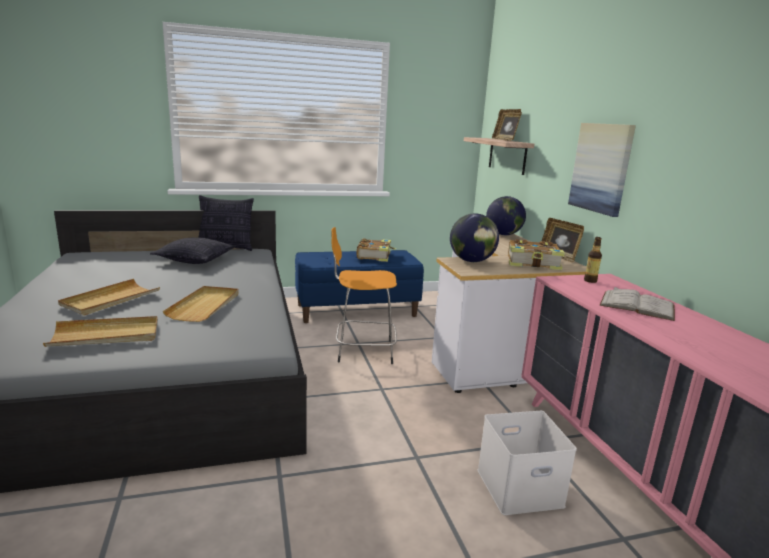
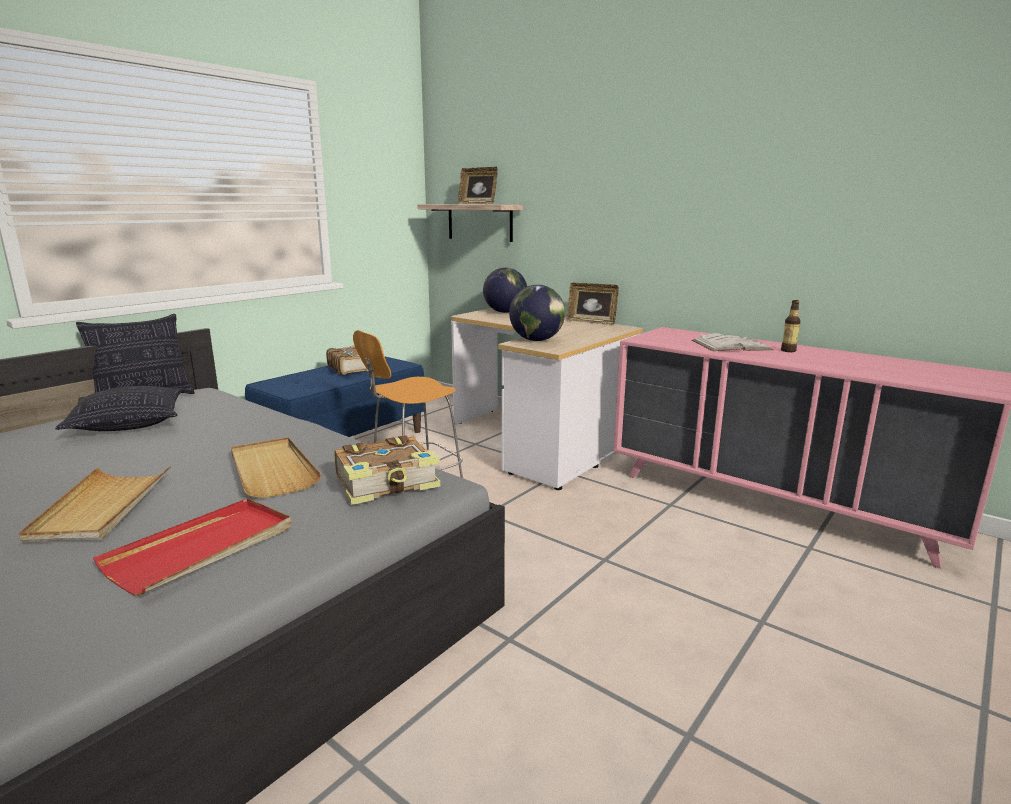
camera: 35 degrees left, 0 degrees up
beige tray [43,316,158,347] -> red tray [93,499,292,596]
white storage box [477,411,577,515] -> none
book [508,239,565,270] -> book moved to [334,435,440,505]
picture [568,123,636,217] -> none
bottle [584,237,602,283] -> bottle moved to [781,300,800,352]

